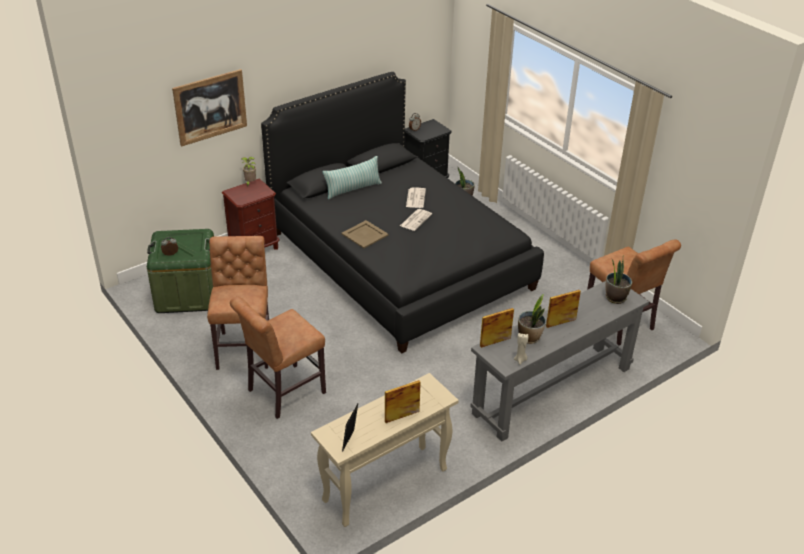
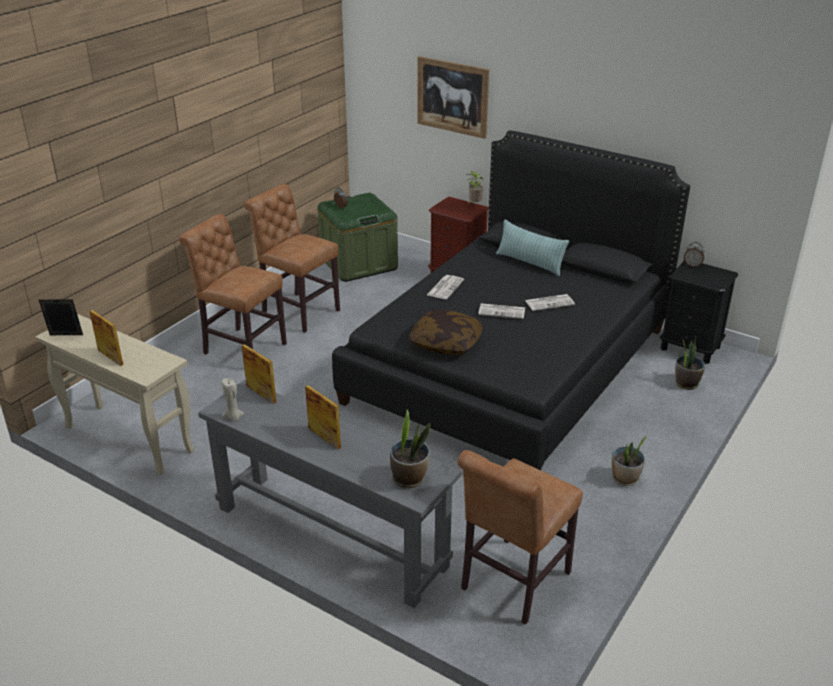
camera: 70 degrees right, 5 degrees down
brown chair [207,236,269,370] -> brown chair turned 120 degrees counterclockwise [244,184,340,333]
beige tray [341,220,389,248] -> newspaper [427,275,464,299]
potted plant [518,294,546,344] -> potted plant moved to [612,436,648,486]
none -> pillow [410,310,483,355]

